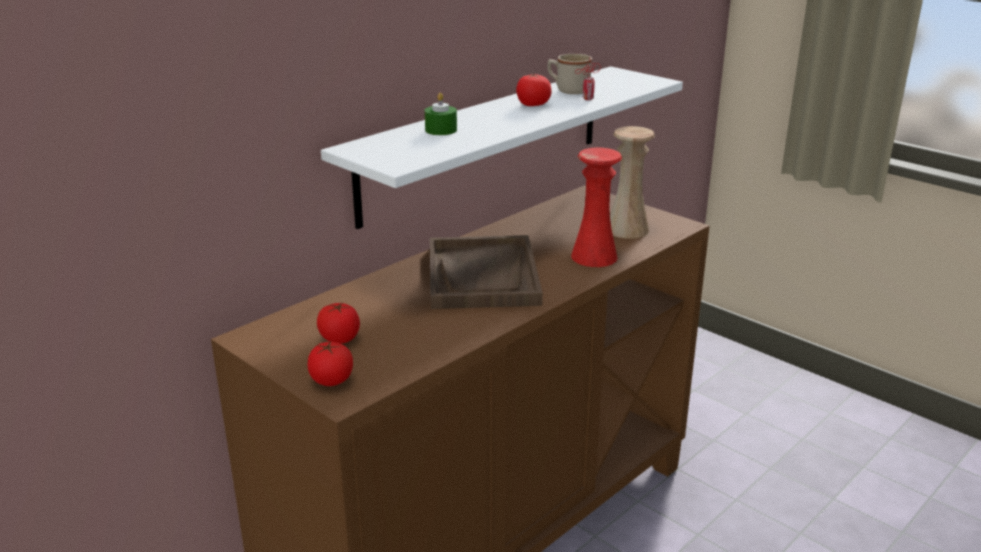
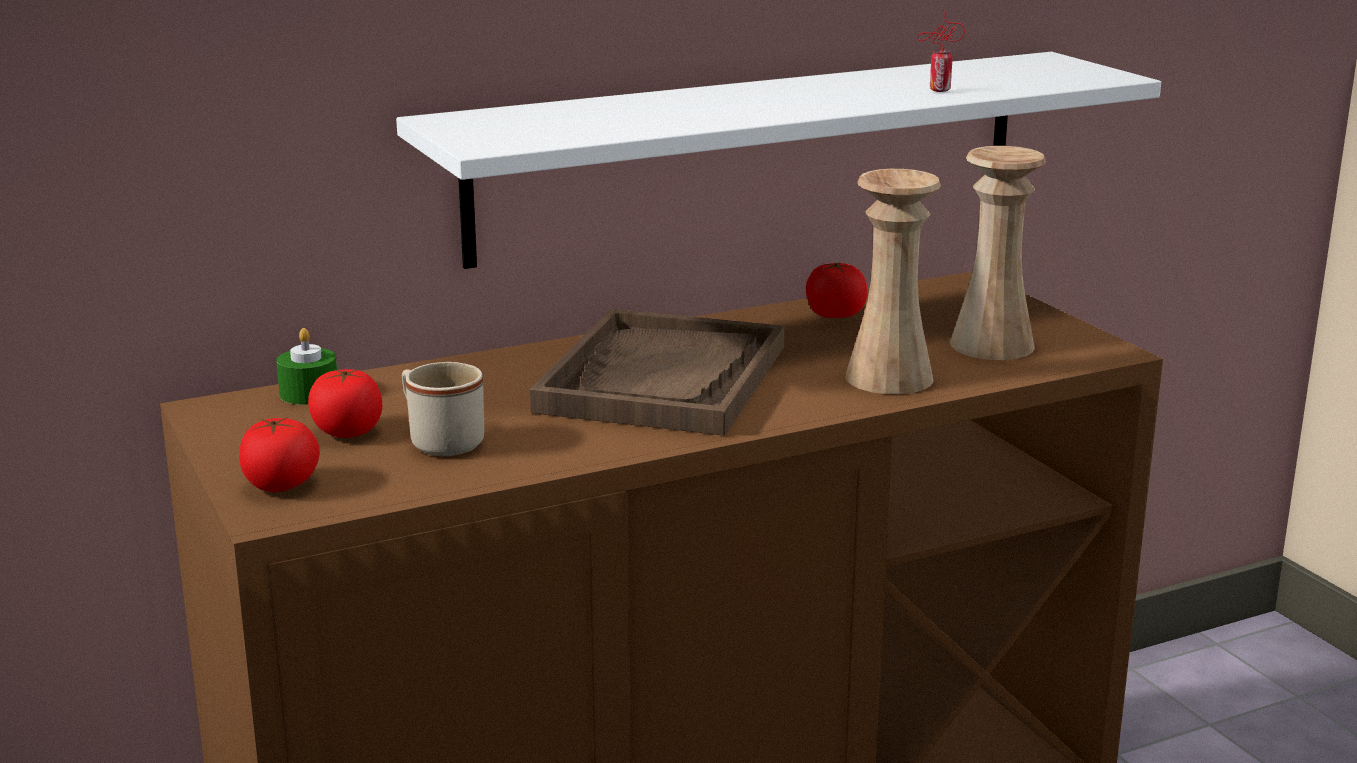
camera: 20 degrees right, 5 degrees down
green candle [425,93,457,135] -> green candle moved to [276,328,337,405]
tomato [516,74,552,106] -> tomato moved to [806,262,867,318]
beige mug [548,54,592,94] -> beige mug moved to [402,362,484,456]
red vase [571,148,622,267] -> beige vase [846,169,941,394]

